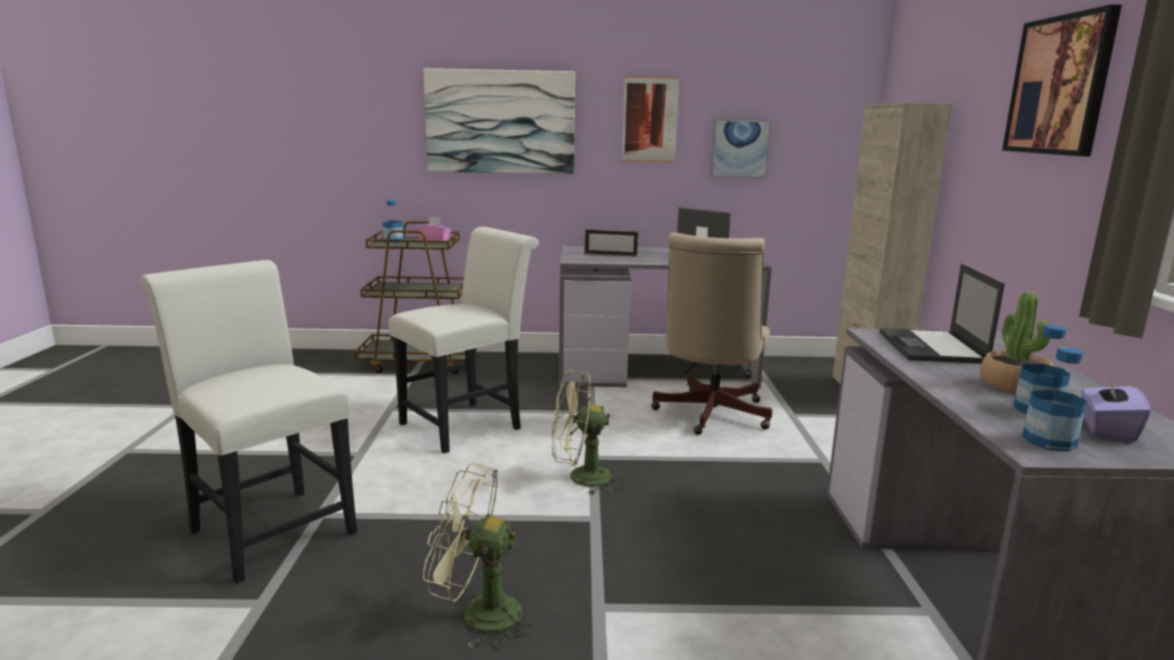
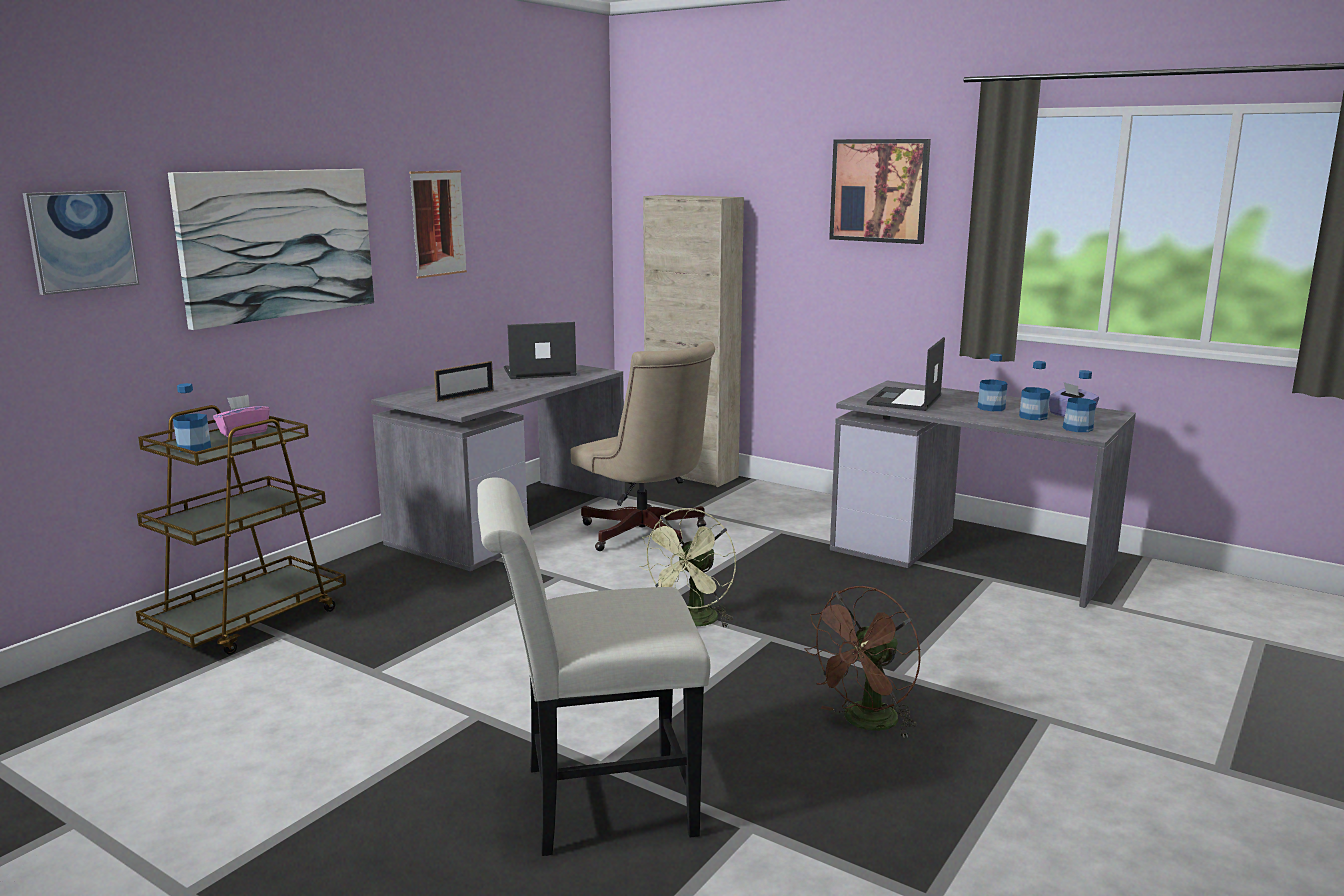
camera: 55 degrees left, 0 degrees up
white chair [389,227,539,453] -> none
green fan [423,463,535,648] -> brown fan [804,586,921,738]
picture [710,120,771,178] -> picture moved to [23,190,139,295]
laptop [879,264,1005,364] -> laptop turned 75 degrees clockwise [867,337,945,411]
potted plant [980,291,1053,393] -> bottle [978,354,1007,411]

